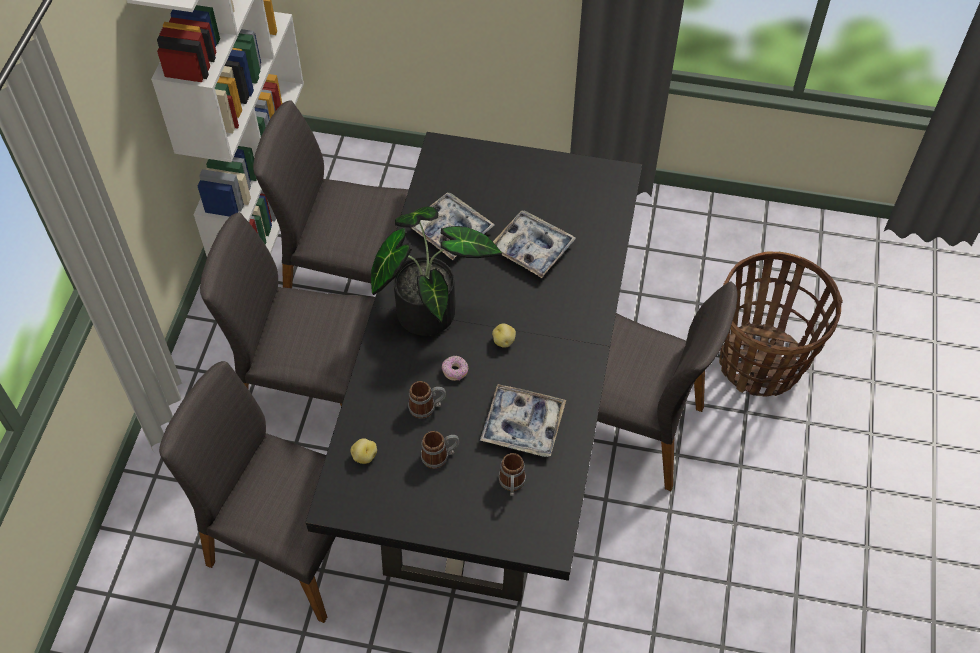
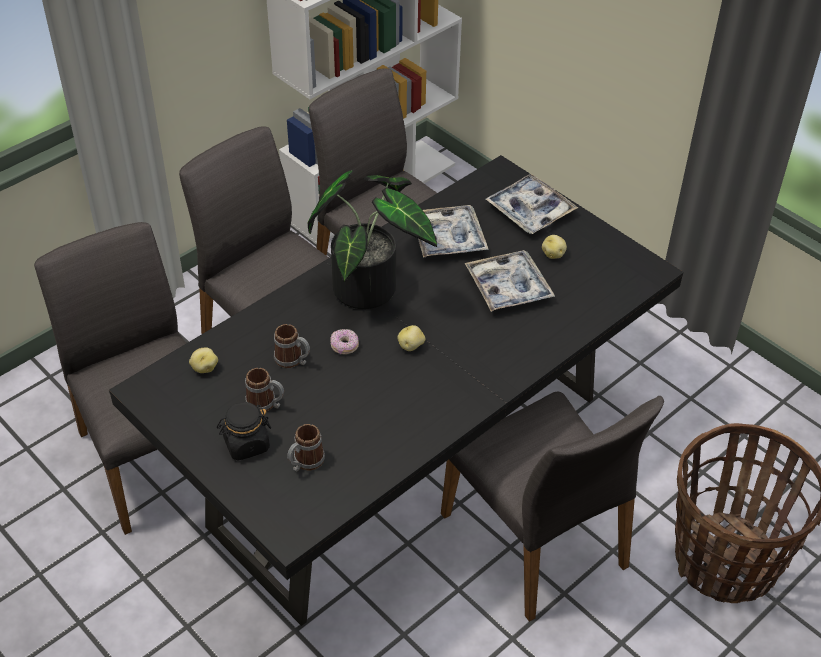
camera: 35 degrees right, 10 degrees down
tray [480,384,566,457] -> tray moved to [485,174,578,234]
none -> black jar [217,402,271,461]
none -> potato [542,235,567,259]

